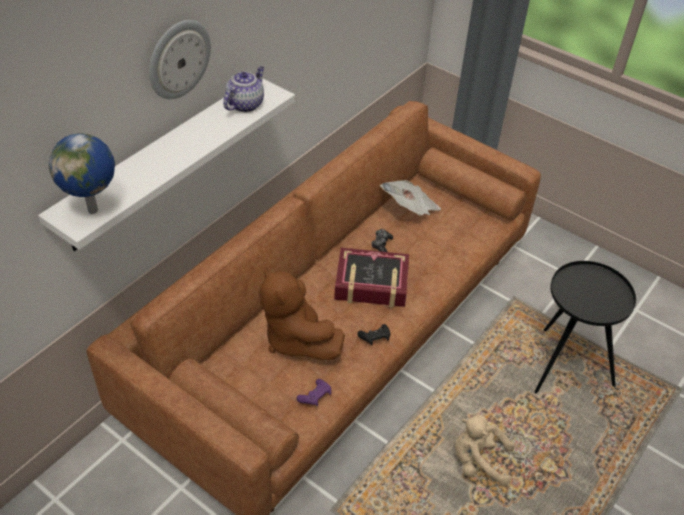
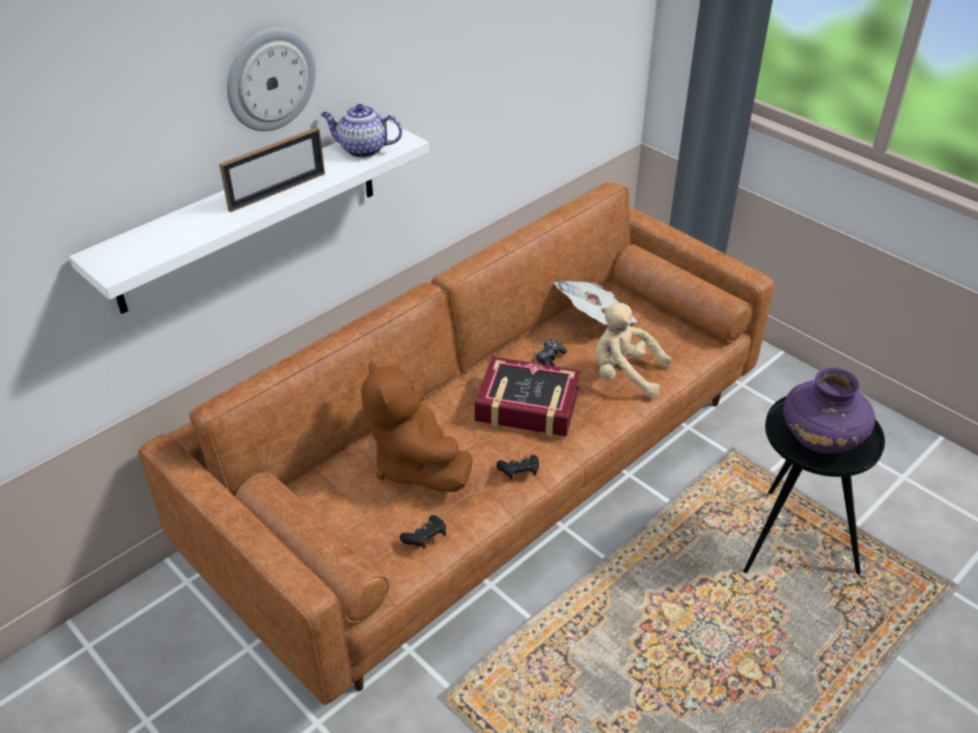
camera: 10 degrees right, 5 degrees down
globe [49,133,115,214] -> none
teapot [223,66,264,112] -> teapot turned 120 degrees counterclockwise [321,104,402,158]
purple game controller [297,379,331,406] -> black game controller [400,515,446,549]
beige plush toy [455,415,515,486] -> beige plush toy moved to [595,303,671,398]
none -> picture frame [219,127,325,212]
none -> purple vase [783,368,875,454]

